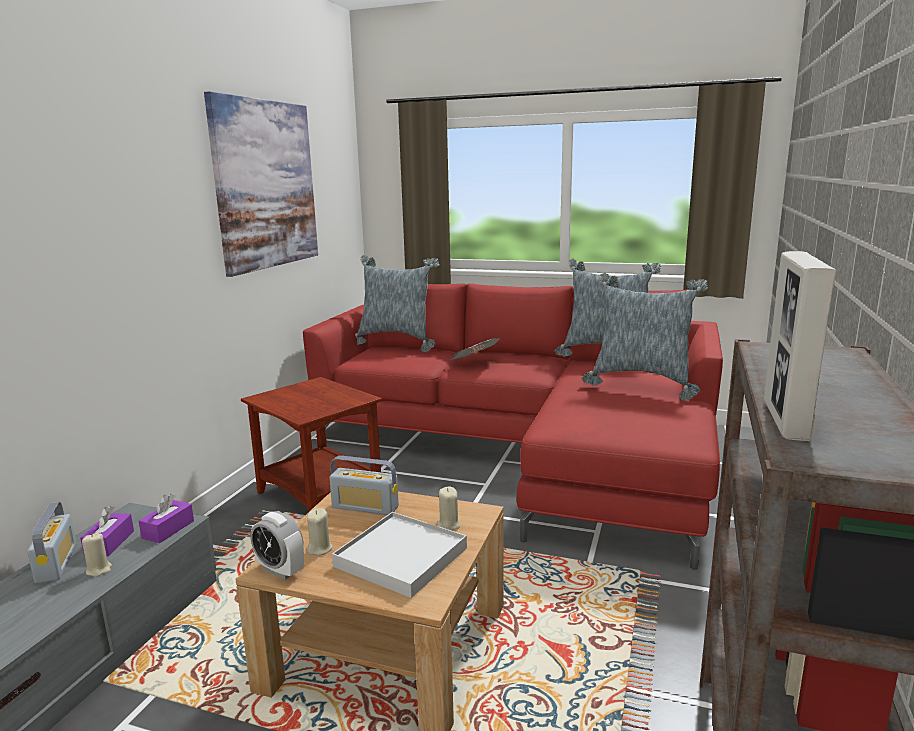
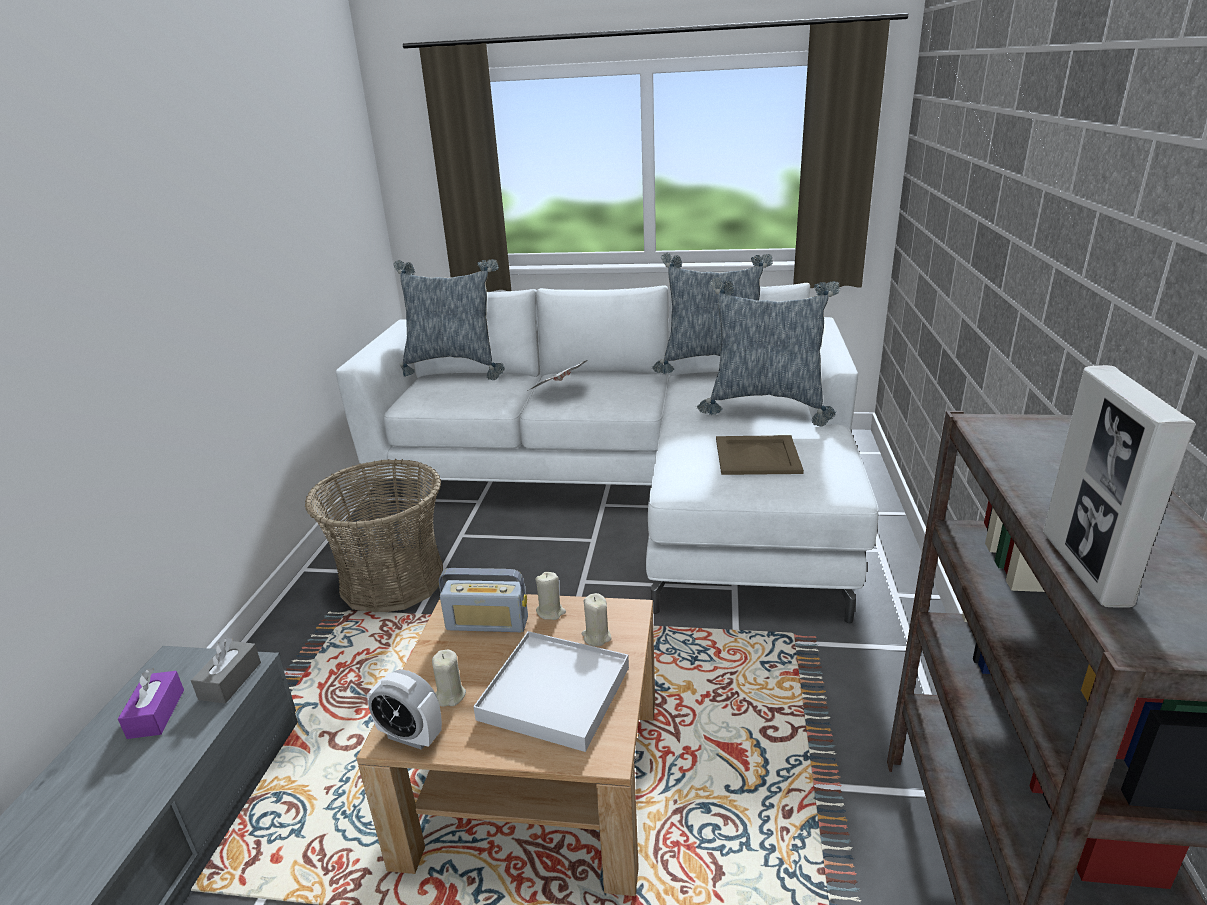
camera: 10 degrees left, 10 degrees up
radio [27,502,77,583] -> none
beige candle [82,533,112,577] -> beige candle moved to [535,572,566,620]
purple tissue box [138,494,194,543] -> grey tissue box [191,638,261,704]
picture [204,91,318,277] -> none
brown side table [241,377,382,512] -> basket [305,459,443,612]
red sofa [303,284,723,570] -> white sofa [336,283,879,623]
none -> beige tray [716,435,804,475]

